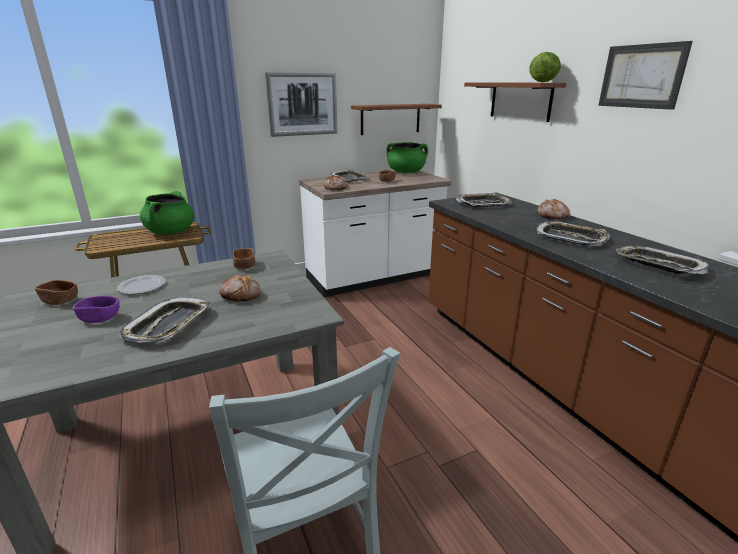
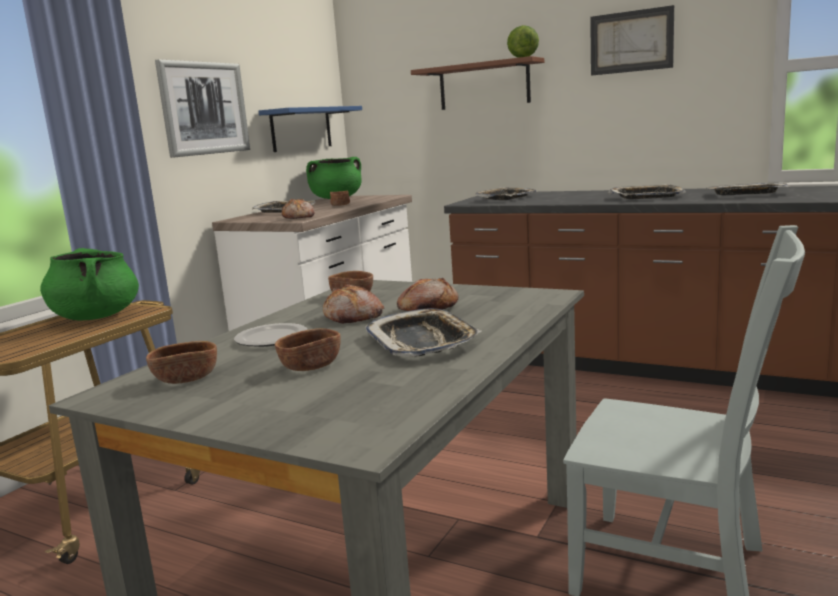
camera: 35 degrees left, 10 degrees down
purple bowl [73,296,120,323] -> brown bowl [275,328,341,371]
brown shelf [351,104,442,135] -> blue shelf [259,106,362,152]
bread [538,199,570,219] -> bread moved to [323,284,384,324]

